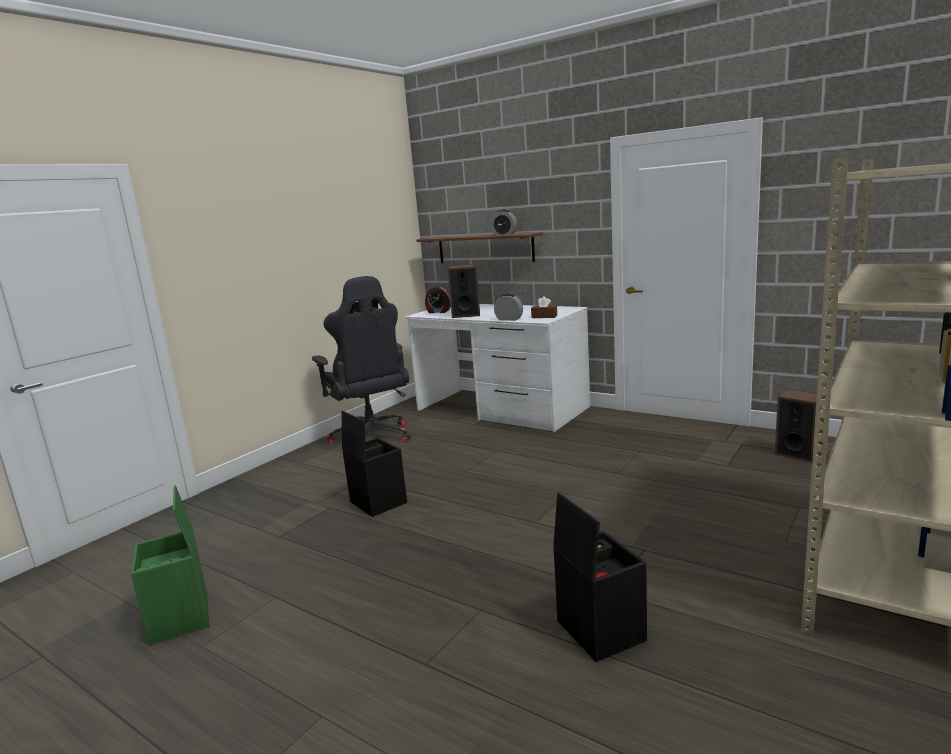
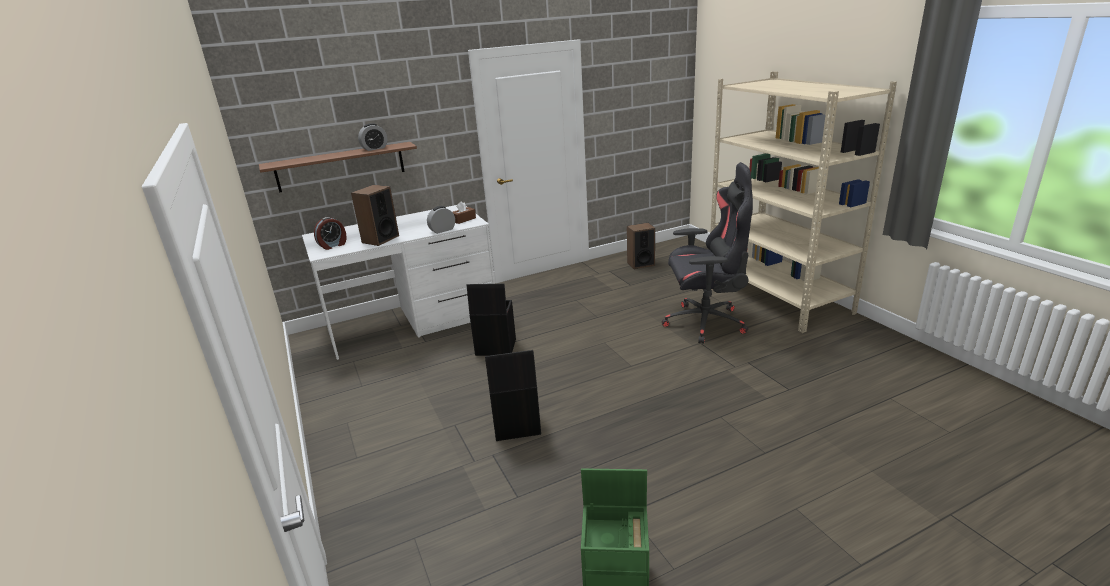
camera: 60 degrees left, 10 degrees up
black office chair [312,276,411,444] -> black office chair moved to [662,162,753,344]
black storage box [553,492,647,662] -> black storage box moved to [466,284,516,356]

